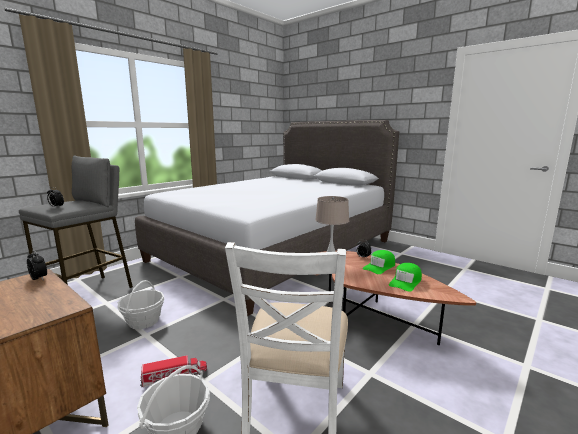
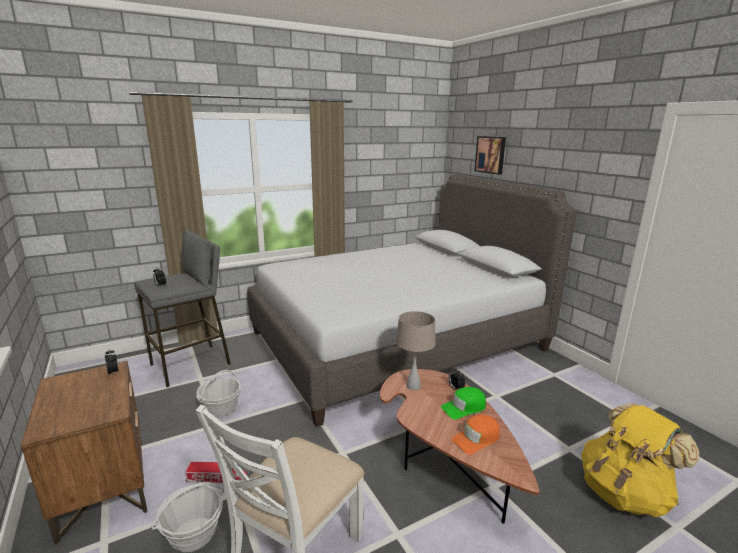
camera: 20 degrees right, 5 degrees up
green cap [389,263,422,292] -> orange cap [452,414,500,455]
none -> picture [474,136,506,175]
none -> yellow backpack [581,403,699,517]

